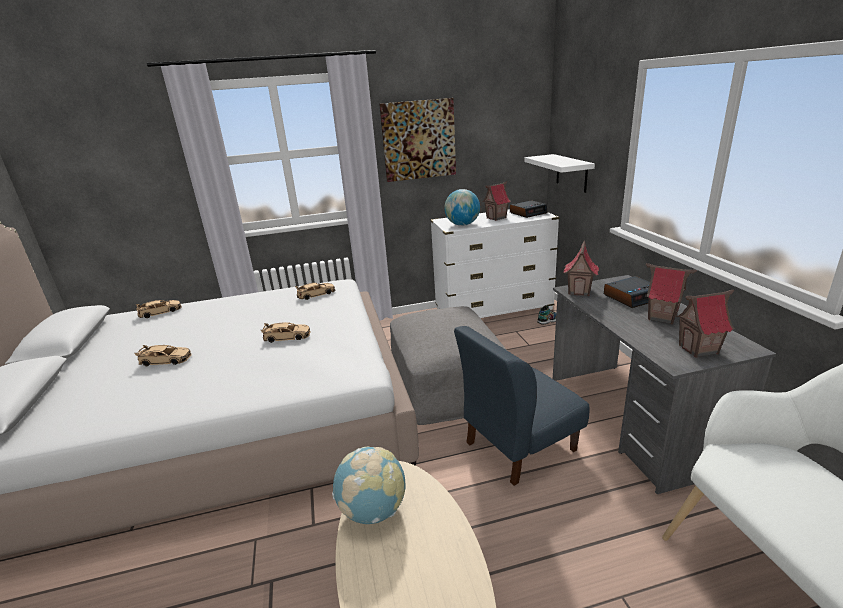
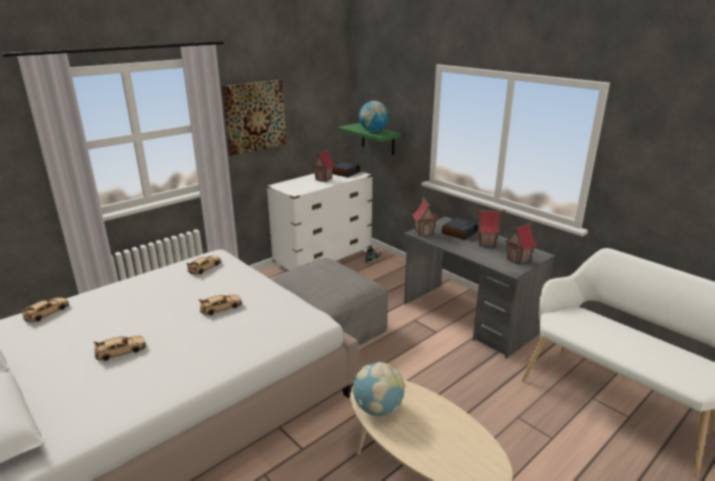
camera: 30 degrees left, 0 degrees up
globe [444,189,480,226] -> globe moved to [359,101,389,132]
blue chair [454,326,589,486] -> none
white shelf [524,154,595,193] -> green shelf [337,123,401,155]

